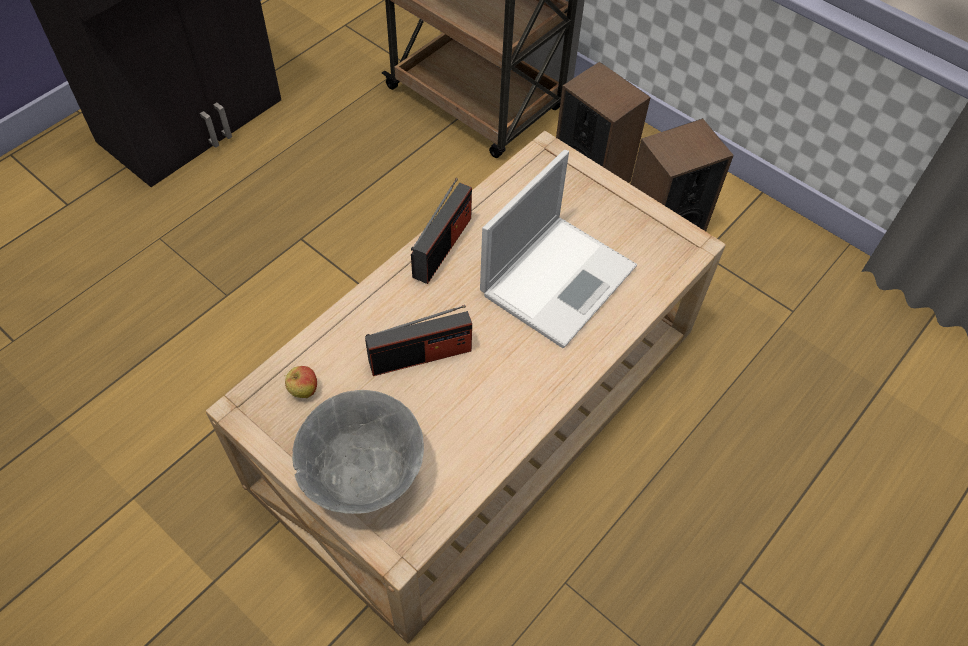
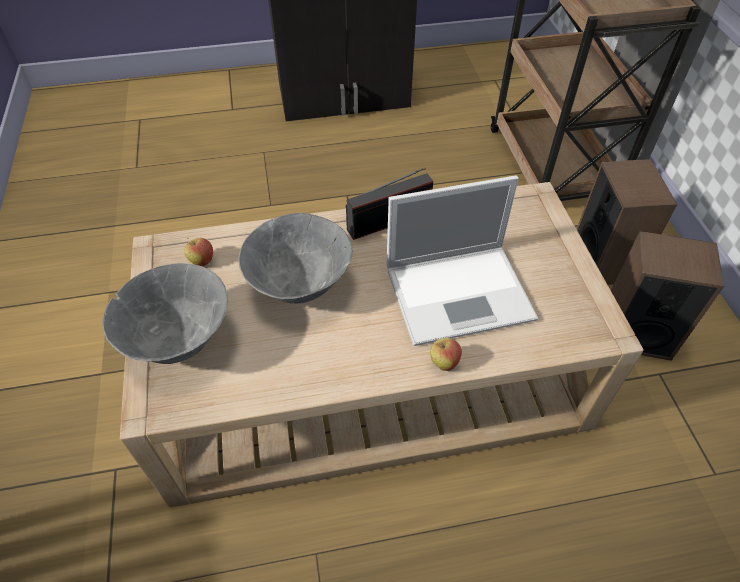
camera: 40 degrees right, 5 degrees down
radio [365,305,472,376] -> grey bowl [238,213,353,304]
none -> apple [430,338,462,371]

